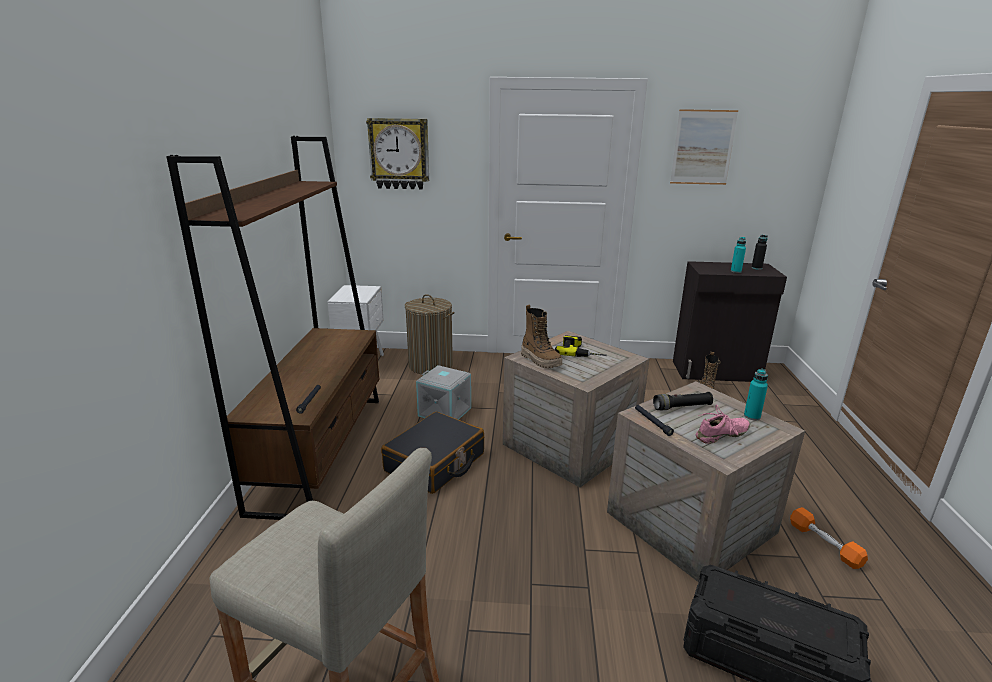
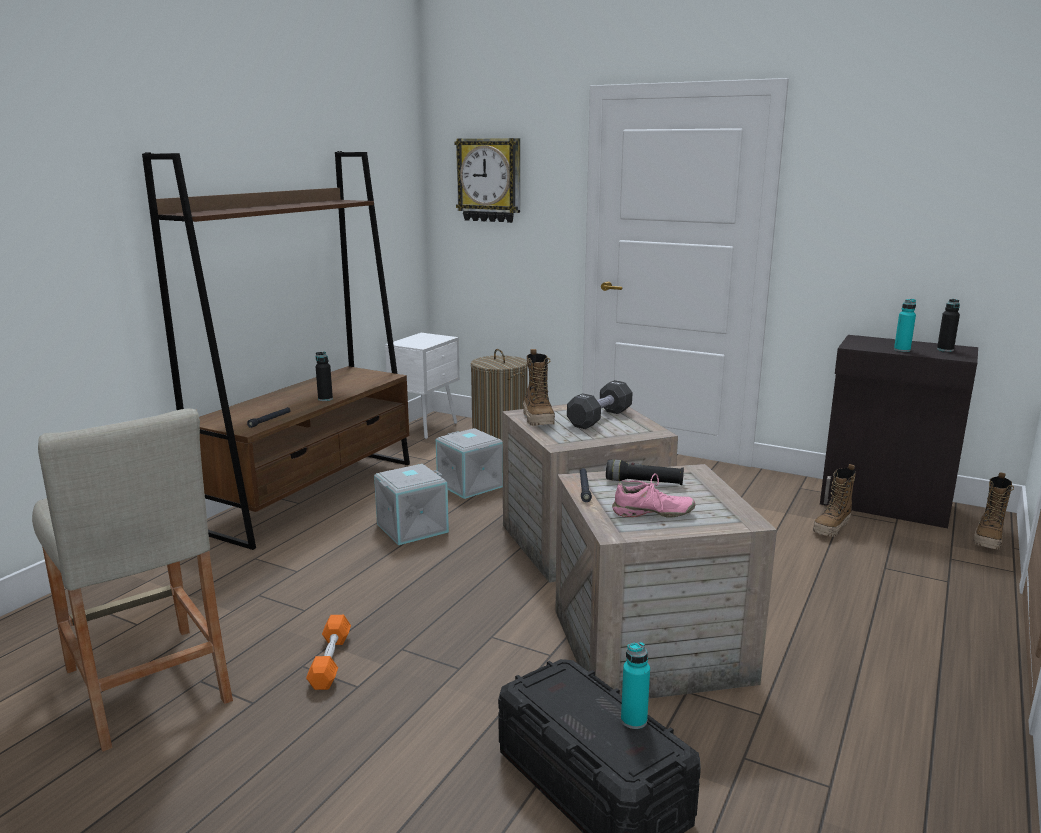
camera: 25 degrees right, 5 degrees down
black suitcase [381,412,484,494] -> grey storage box [374,464,449,545]
power drill [555,335,607,357] -> black dumbbell [567,380,632,429]
picture [670,109,738,185] -> none
turquoise bottle [744,368,768,421] -> turquoise bottle moved to [621,642,650,729]
orange dumbbell [790,507,868,569] -> orange dumbbell moved to [306,615,351,690]
none -> black bottle [315,352,333,401]
none -> boot [973,472,1014,550]

